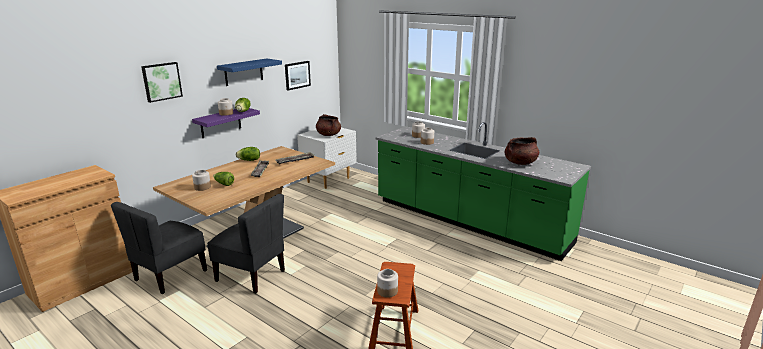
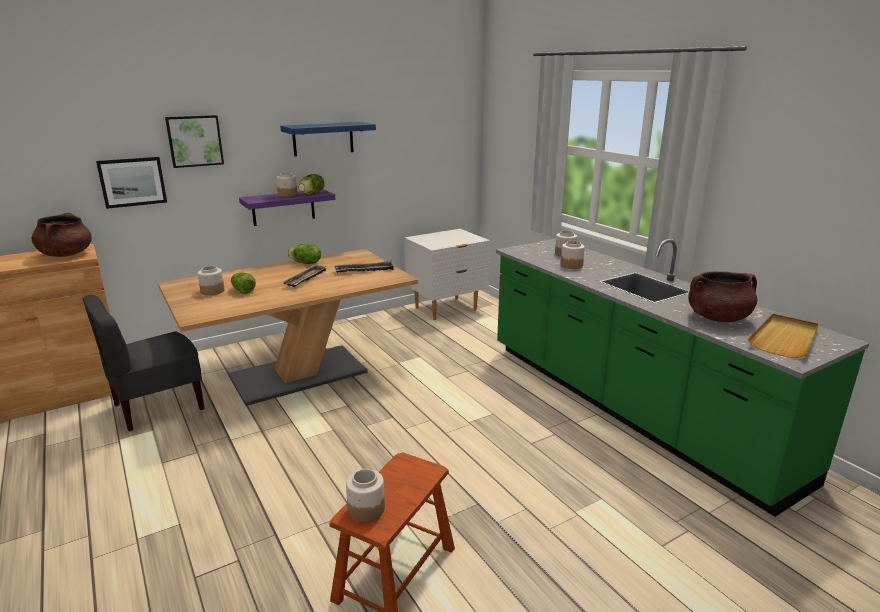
camera: 20 degrees right, 0 degrees up
grey chair [207,194,285,294] -> none
picture [285,61,311,90] -> picture moved to [96,157,167,209]
brown cooking pot [316,114,341,136] -> brown cooking pot moved to [31,213,92,257]
none -> beige tray [748,314,819,358]

